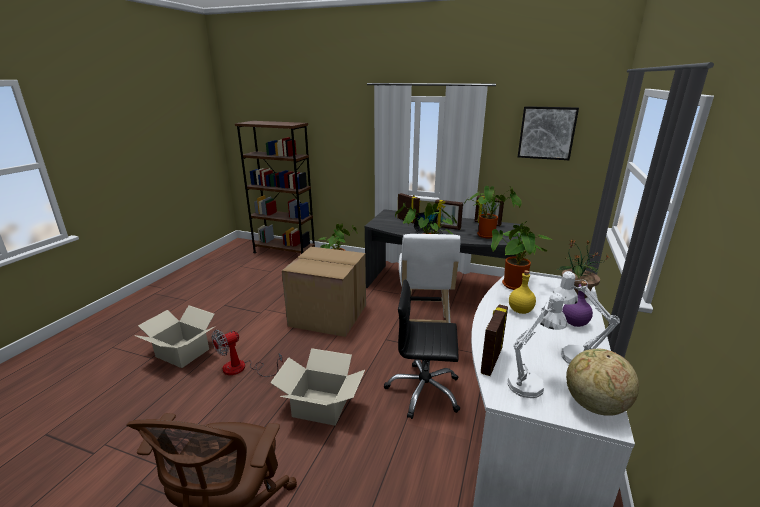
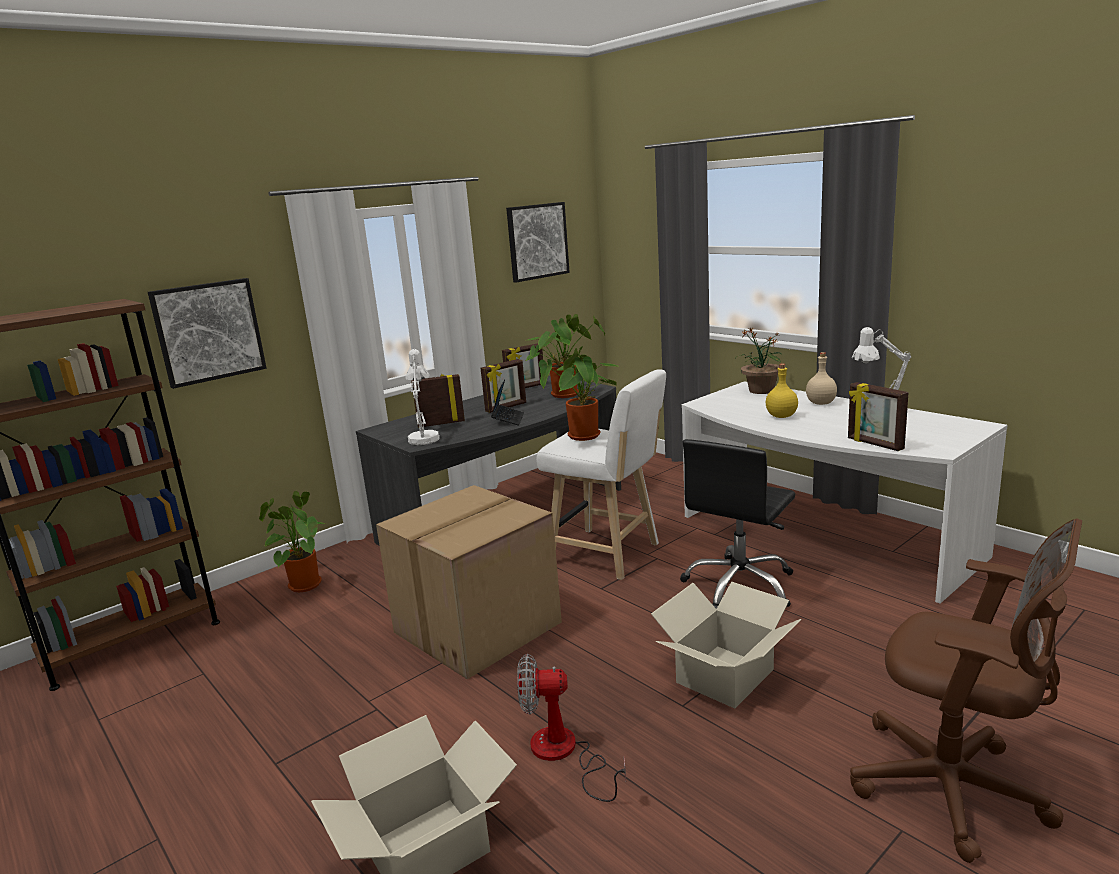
camera: 60 degrees left, 5 degrees down
fan [212,330,283,377] -> fan turned 105 degrees clockwise [517,654,626,802]
potted plant [491,221,552,290] -> none
white table lamp [508,293,567,398] -> white table lamp moved to [405,349,440,445]
purple bottle [562,281,593,327] -> beige bottle [806,352,837,405]
globe [566,349,639,415] -> none
none -> picture [148,278,267,389]

